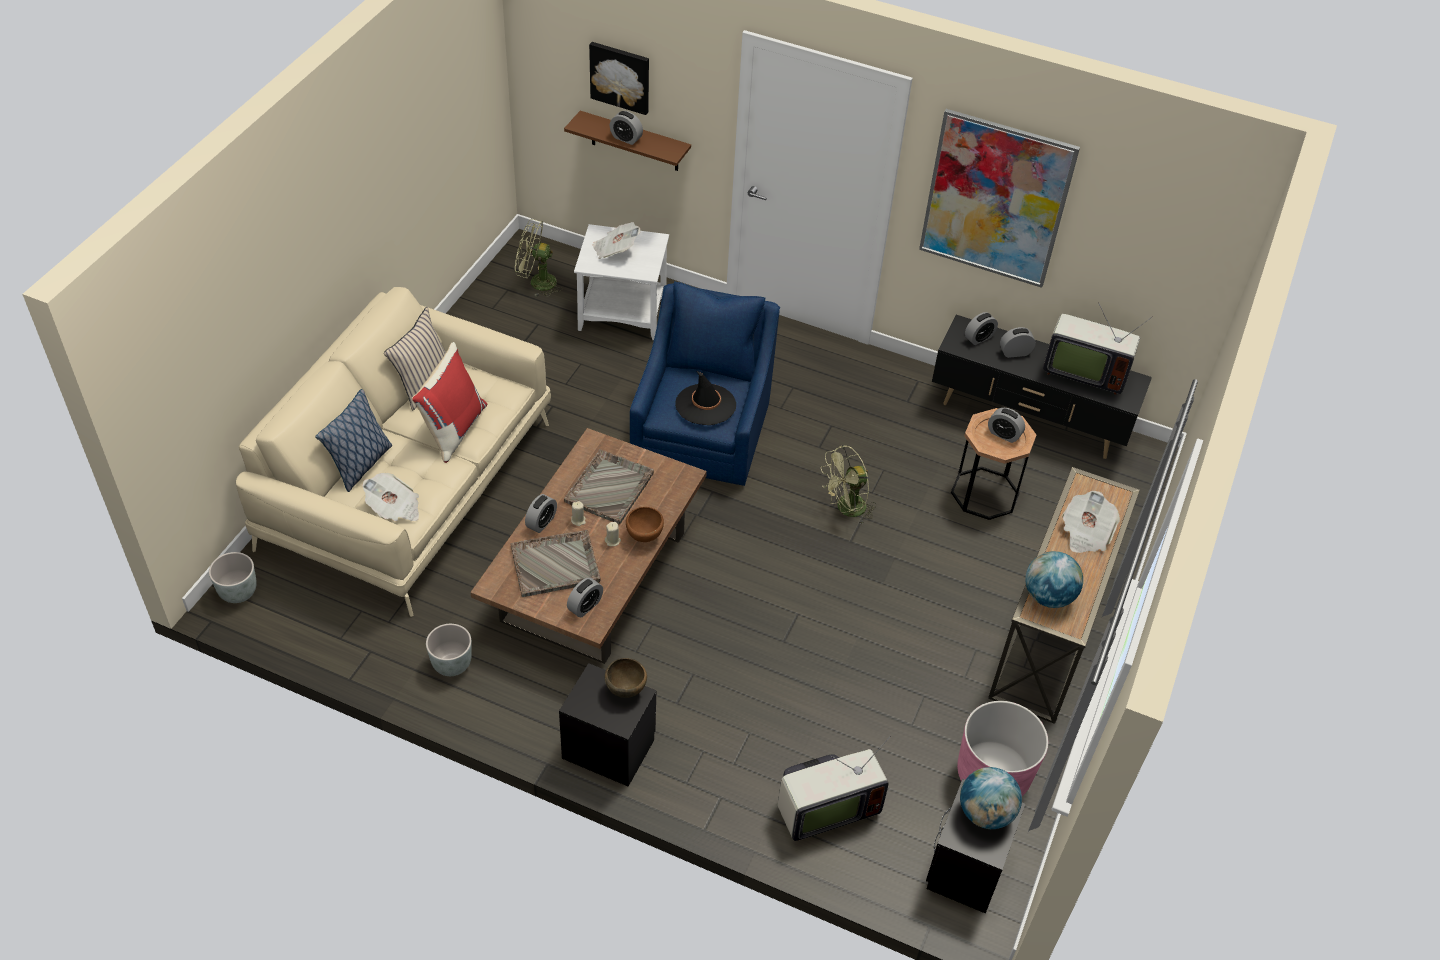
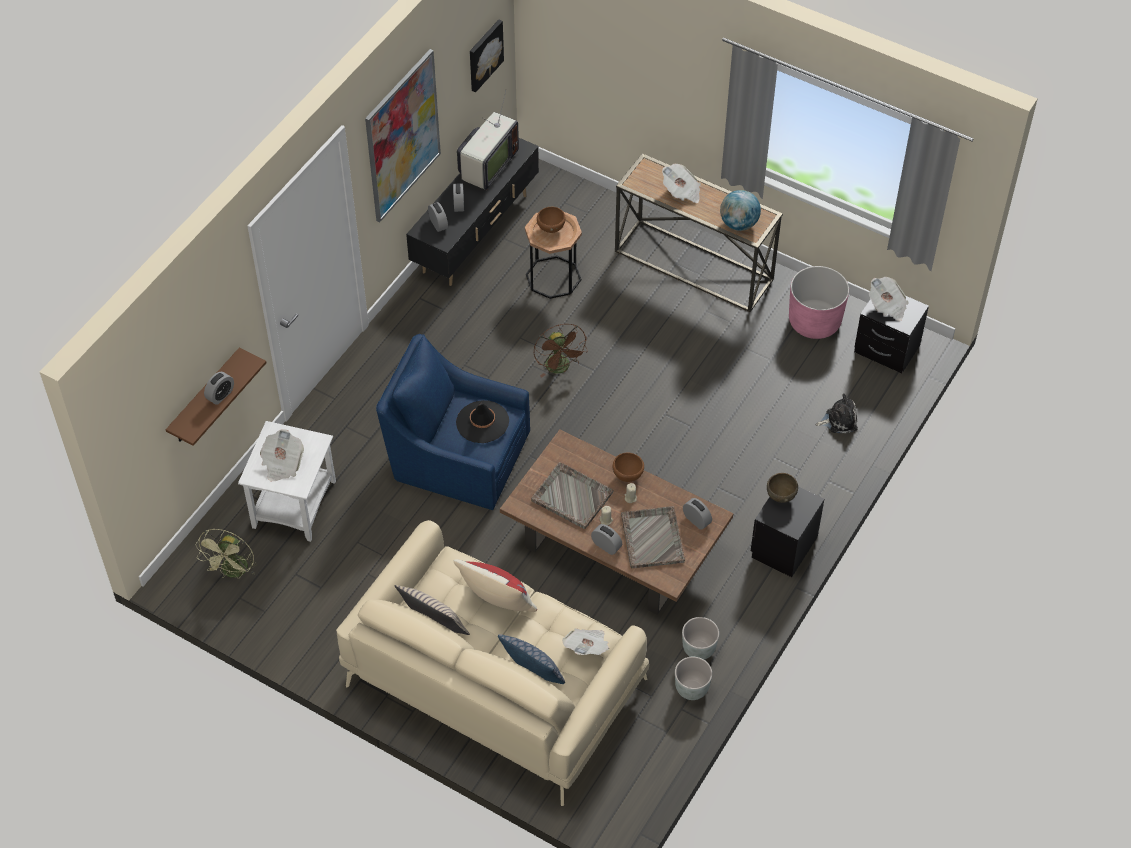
camera: 80 degrees left, 5 degrees up
grey planter [209,552,257,603] -> grey planter moved to [675,657,712,700]
picture [589,42,649,115] -> picture moved to [470,20,504,93]
television [778,736,891,841] -> plush toy [816,393,858,434]
green fan [821,445,876,524] -> brown fan [534,324,588,378]
globe [960,767,1022,829] -> newspaper [869,277,909,321]
alarm clock [988,408,1025,443] -> brown bowl [537,207,565,233]

